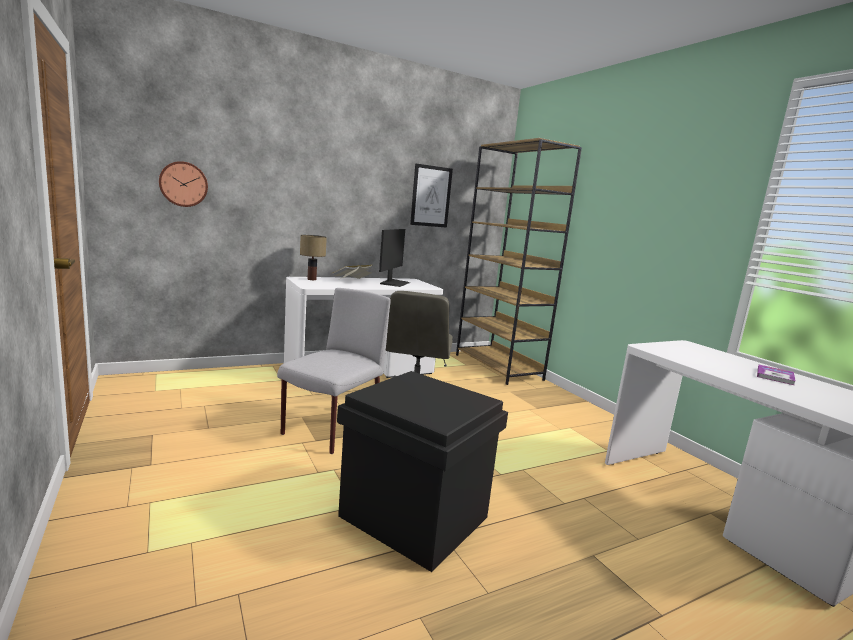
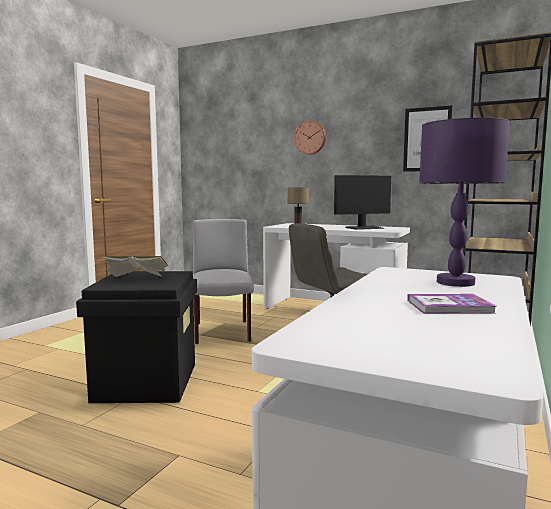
camera: 55 degrees right, 5 degrees down
wall clock [159,161,208,207] -> wall clock moved to [294,121,326,155]
grey chair [277,288,391,454] -> grey chair turned 90 degrees counterclockwise [193,219,254,345]
book [332,265,372,279] -> book moved to [102,255,168,277]
none -> purple table lamp [419,117,510,287]

